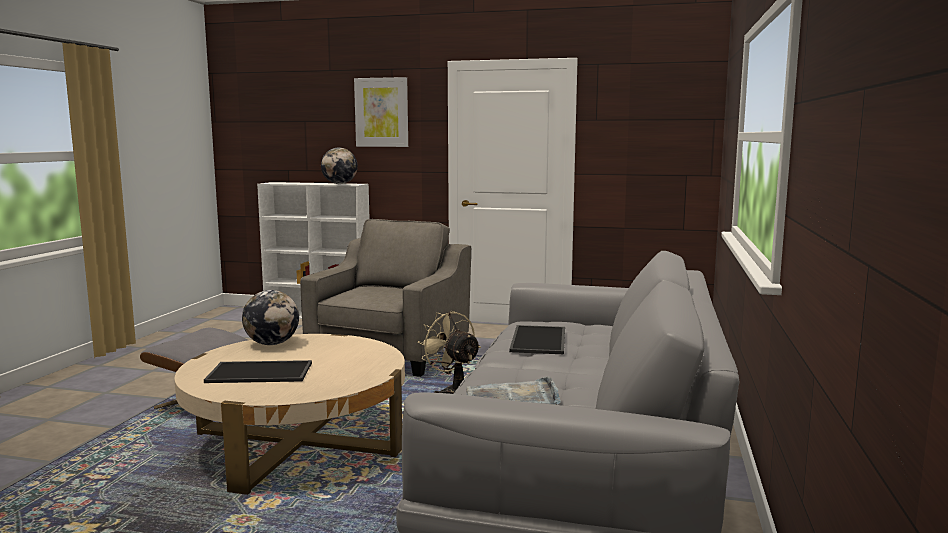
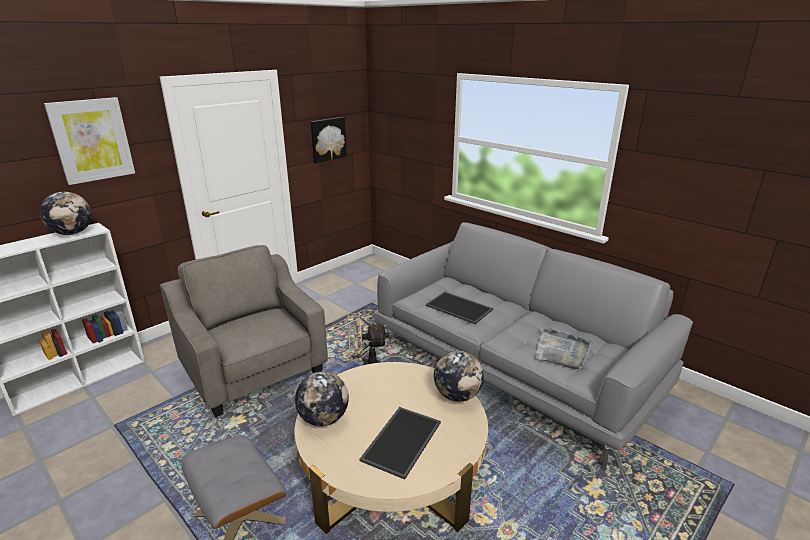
camera: 60 degrees left, 15 degrees up
none -> picture [311,117,347,163]
none -> globe [434,351,484,402]

